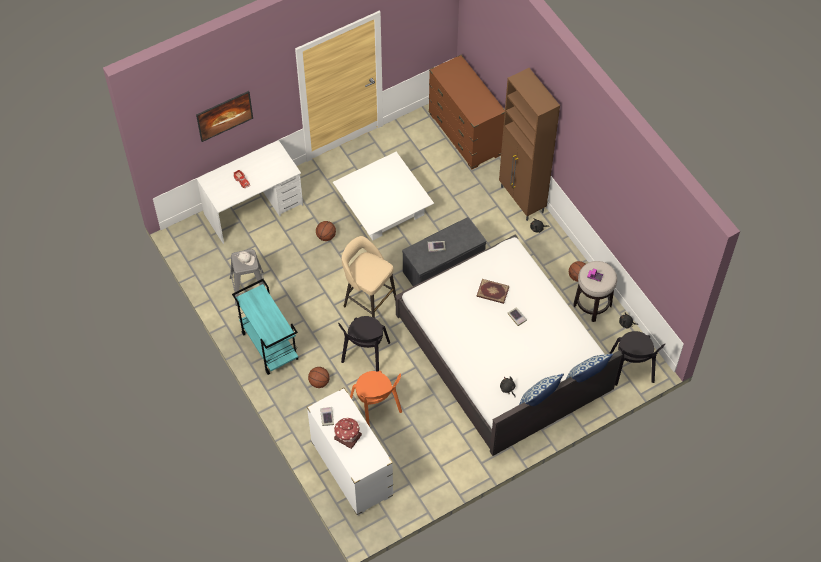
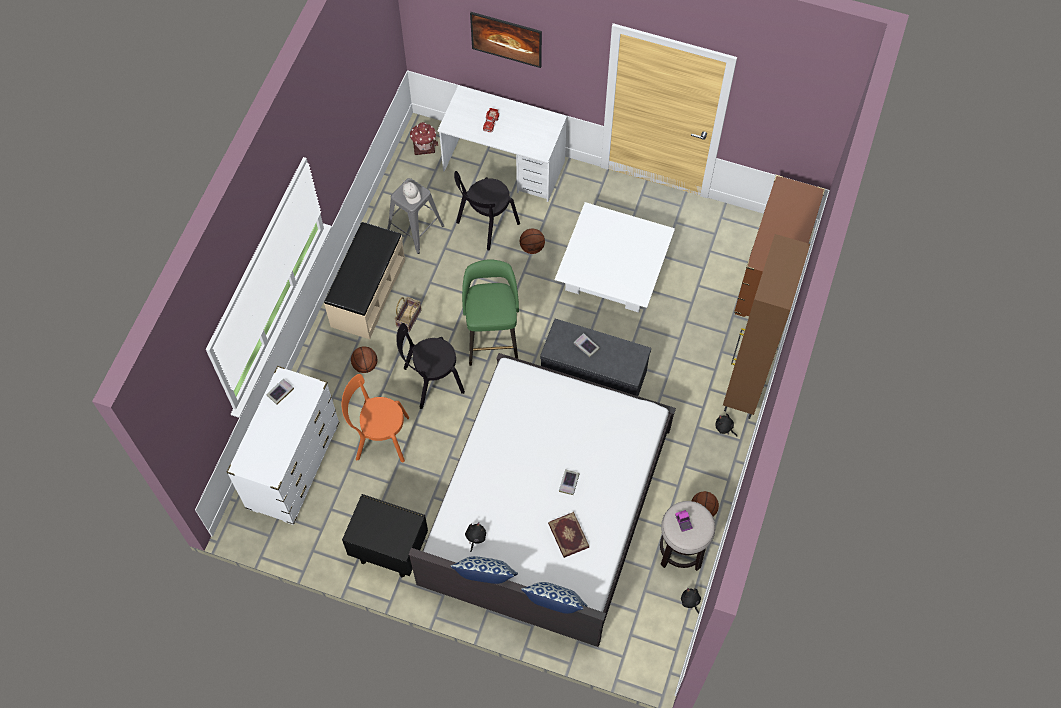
camera: 50 degrees right, 5 degrees up
turquoise cart [232,279,298,375] -> beige bench [324,222,405,339]
toy house [334,417,362,449] -> toy house moved to [410,122,438,155]
beige stool [342,236,396,318] -> green stool [462,259,519,366]
orange chair [350,371,402,427] -> orange chair turned 75 degrees clockwise [342,374,409,463]
book [477,279,509,304] -> book moved to [548,512,589,558]
black chair [609,331,665,386] -> black chair moved to [454,171,520,251]
none -> black nightstand [342,494,428,577]
none -> basket [394,297,421,332]

